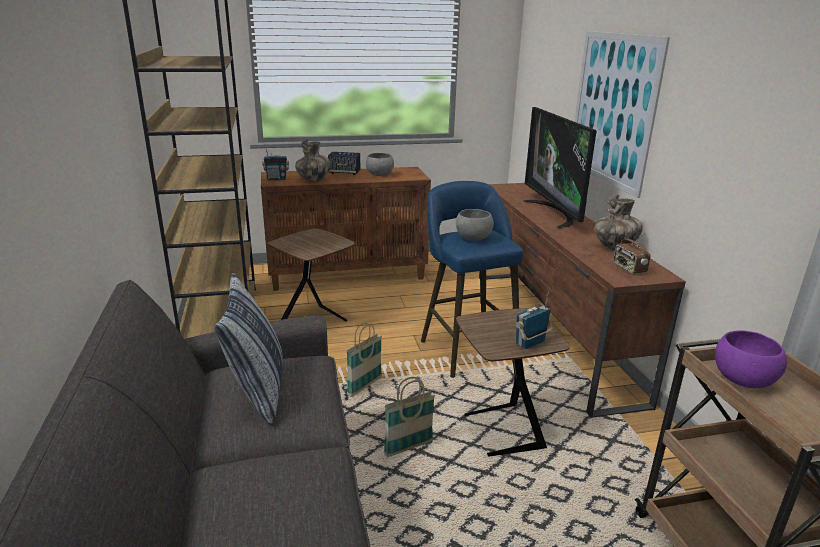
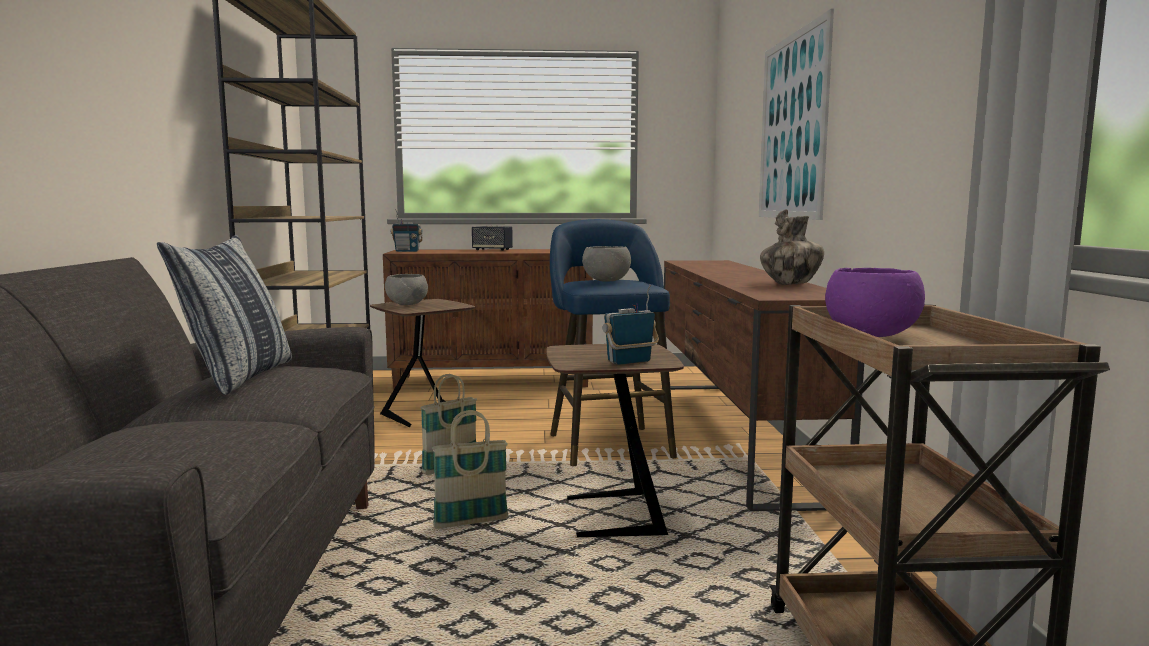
camera: 10 degrees right, 15 degrees down
vase [295,139,330,182] -> none
grey bowl [366,153,394,176] -> grey bowl moved to [385,274,428,305]
television [523,107,597,228] -> none
radio [613,233,650,274] -> none

